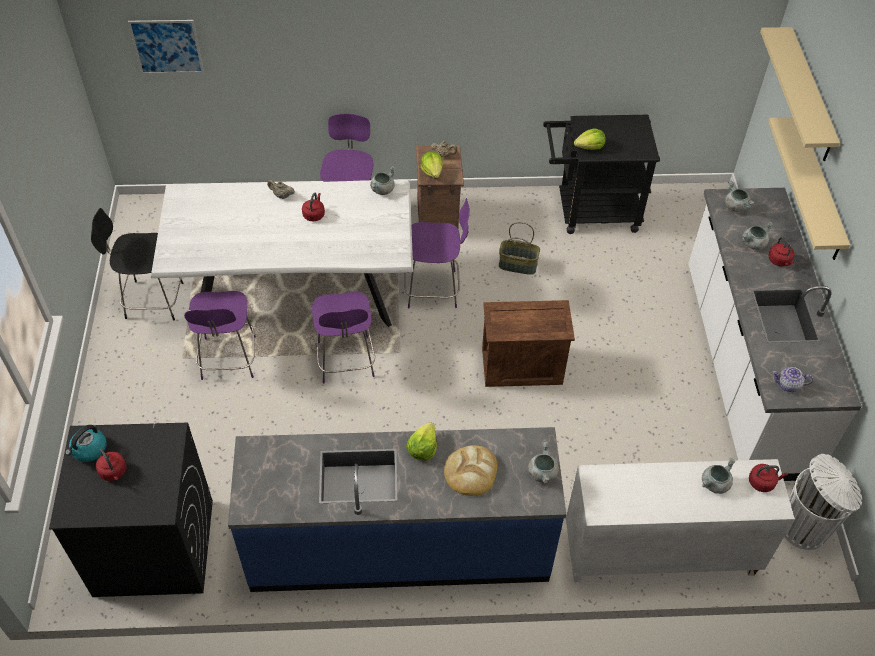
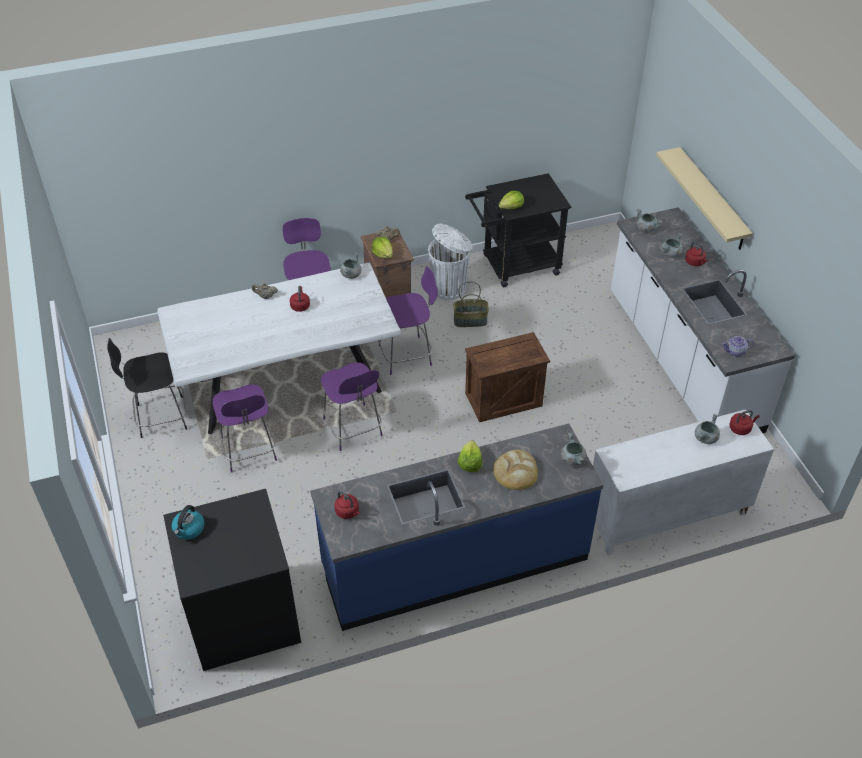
camera: 15 degrees left, 5 degrees down
red kettle [96,448,126,481] -> red kettle moved to [334,491,360,519]
picture [128,20,204,74] -> none
beige shelf [760,27,840,161] -> none
white trash can [784,454,862,550] -> white trash can moved to [428,224,473,300]

